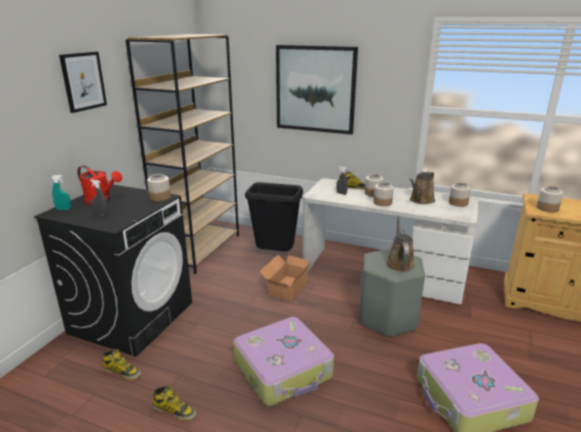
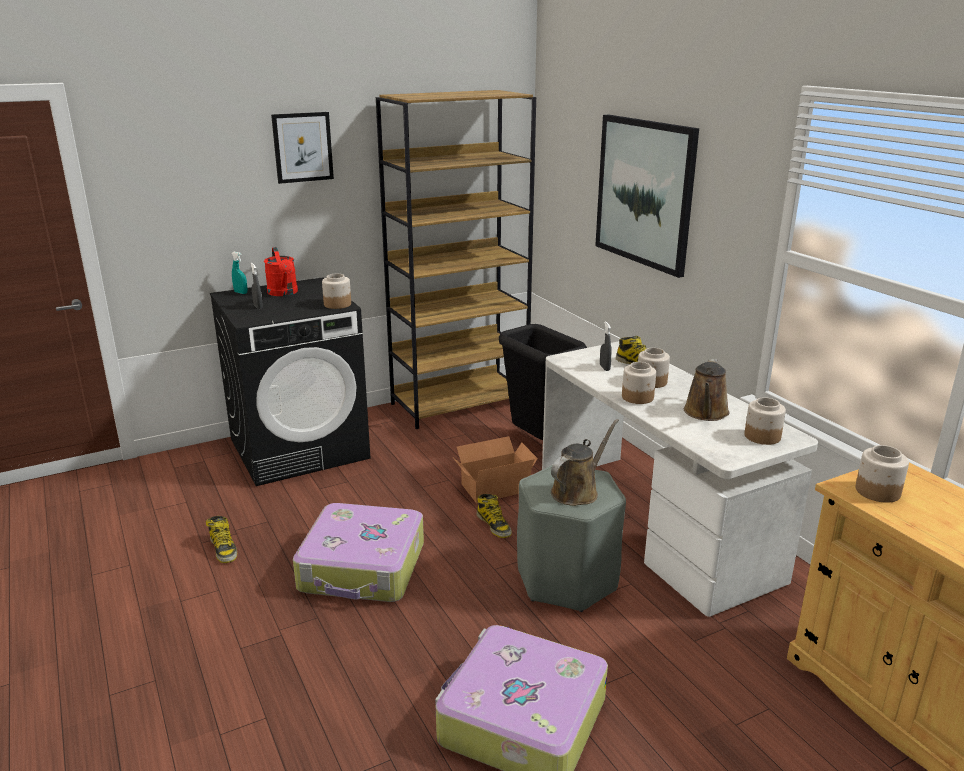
camera: 40 degrees right, 0 degrees up
boot [102,349,141,380] -> boot moved to [477,494,512,538]
brown watering can [409,172,435,204] -> brown watering can turned 60 degrees counterclockwise [684,359,730,421]

